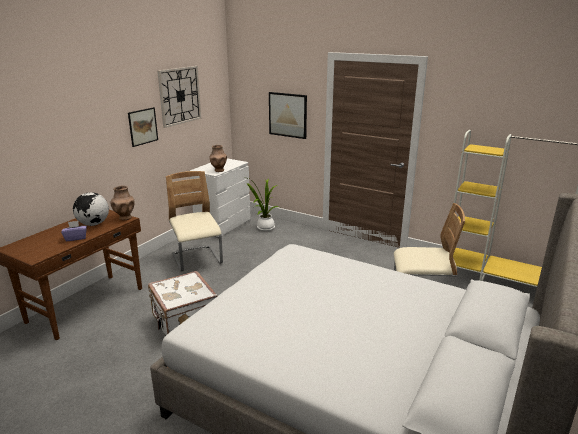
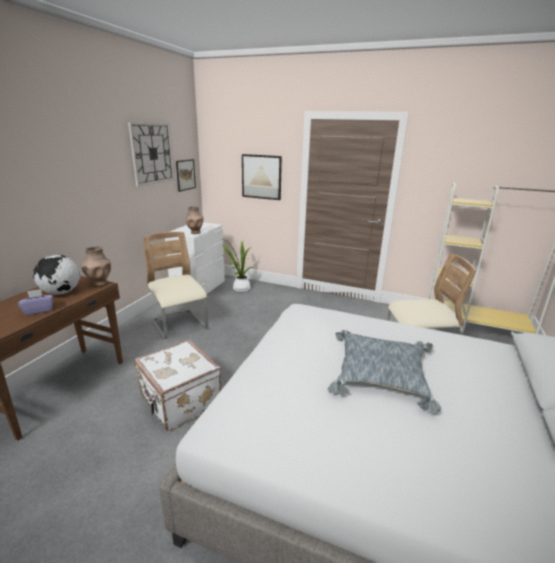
camera: 10 degrees left, 0 degrees up
picture [128,107,158,147] -> picture moved to [176,159,196,192]
none -> pillow [328,330,441,413]

